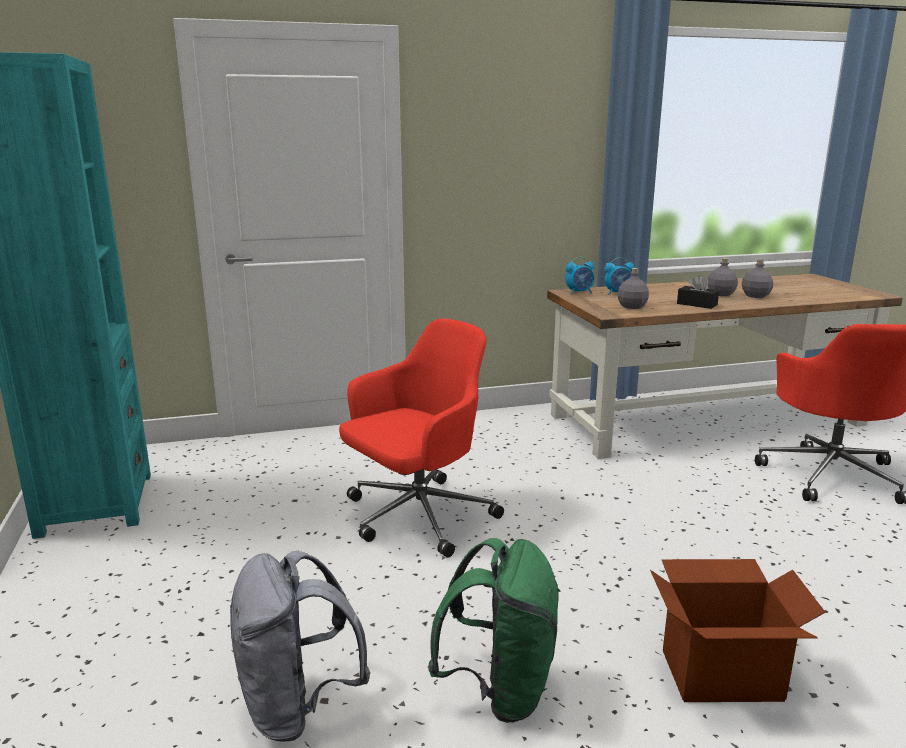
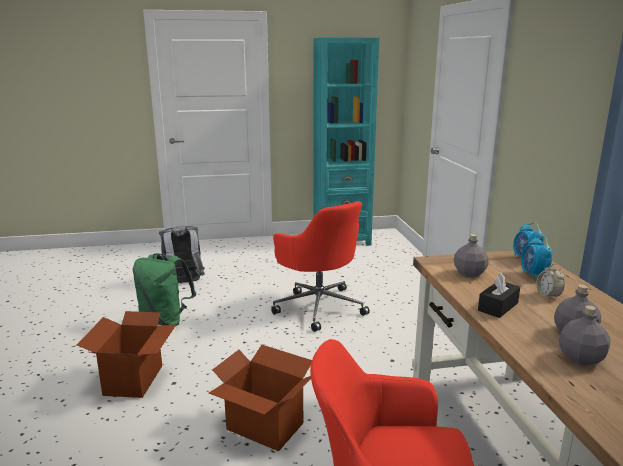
camera: 95 degrees right, 0 degrees up
none -> cardboard box [209,345,312,451]
none -> alarm clock [536,263,565,300]

